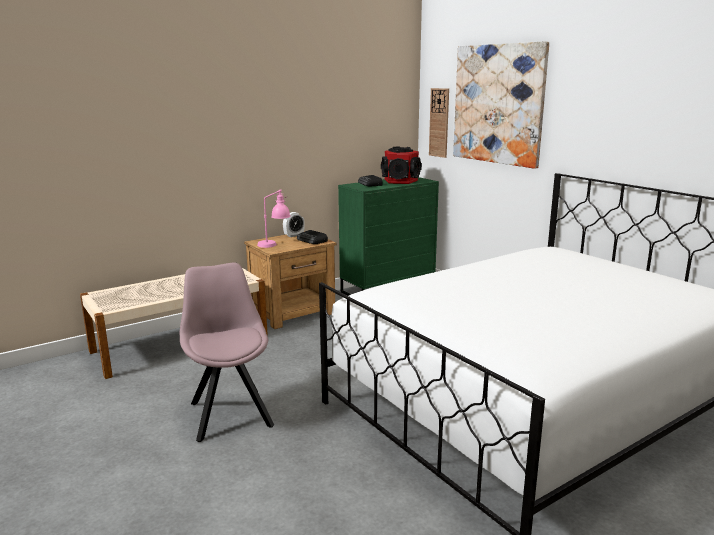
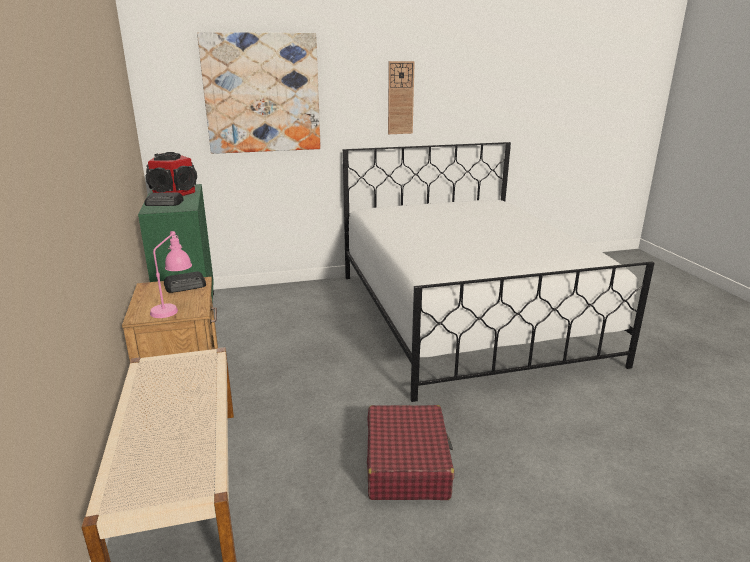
camera: 70 degrees left, 5 degrees up
pink chair [180,263,274,442] -> red suitcase [367,405,454,500]
alarm clock [283,212,305,237] -> none
wall clock [429,88,449,158] -> wall clock moved to [388,61,415,134]

